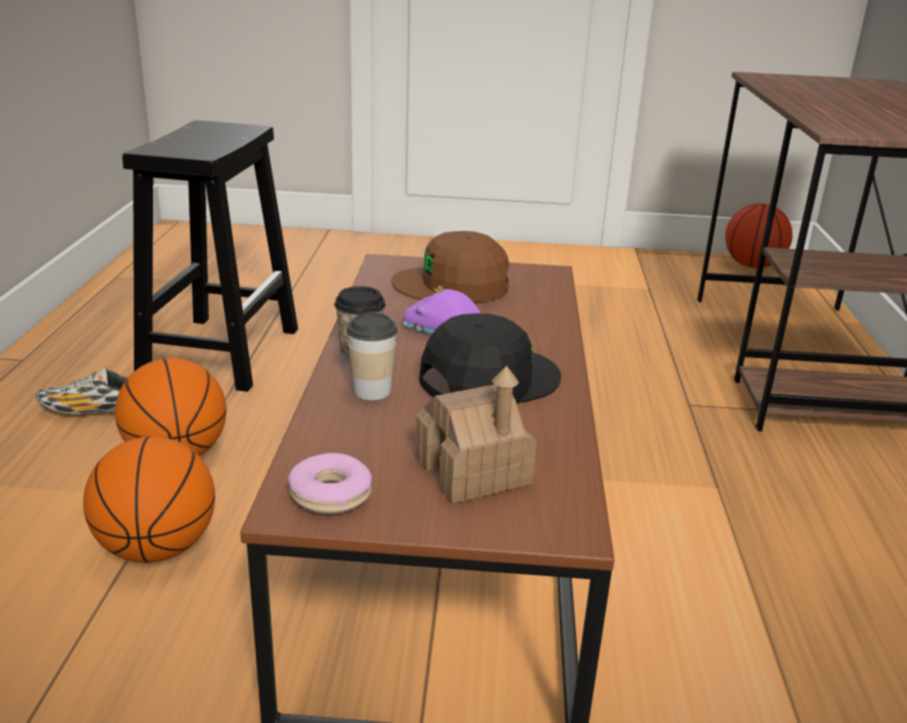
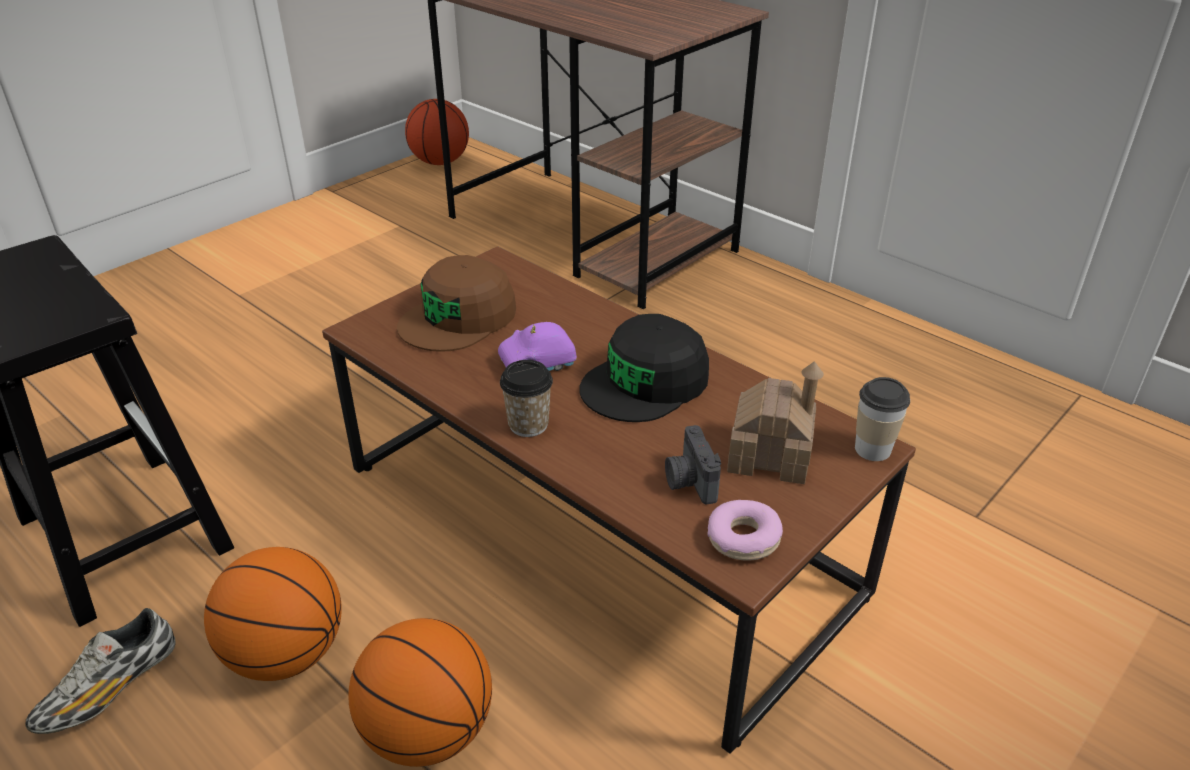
camera: 50 degrees left, 10 degrees up
cup [347,313,397,400] -> cup moved to [855,377,910,461]
black cap [419,313,561,404] -> black cap turned 135 degrees counterclockwise [579,314,709,422]
none -> camera [665,425,721,505]

